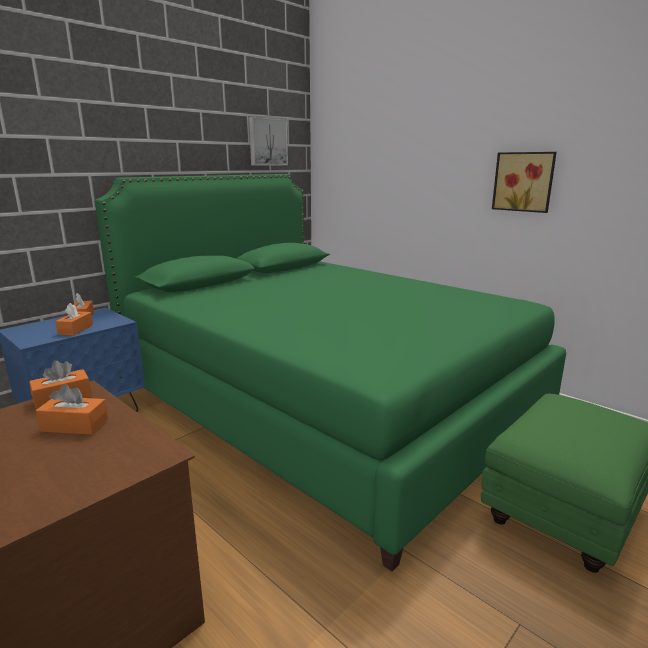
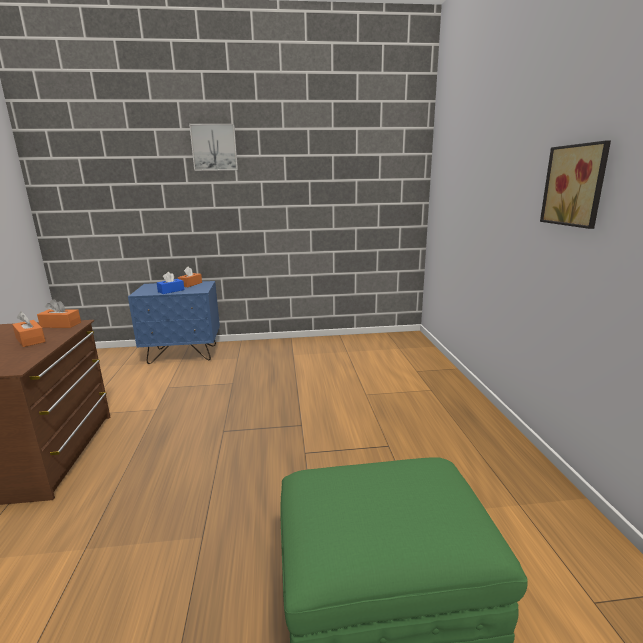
camera: 40 degrees right, 0 degrees up
orange tissue box [55,303,93,336] -> blue tissue box [157,272,185,294]
green bed [95,174,566,572] -> none
picture [249,117,288,166] -> picture moved to [189,124,238,171]

